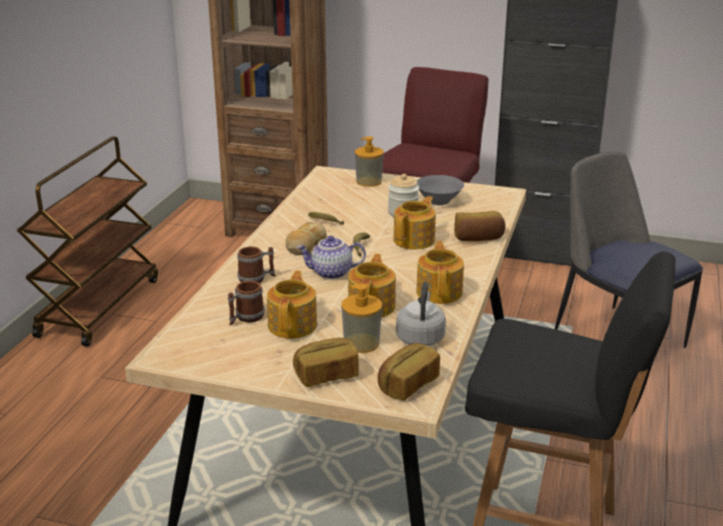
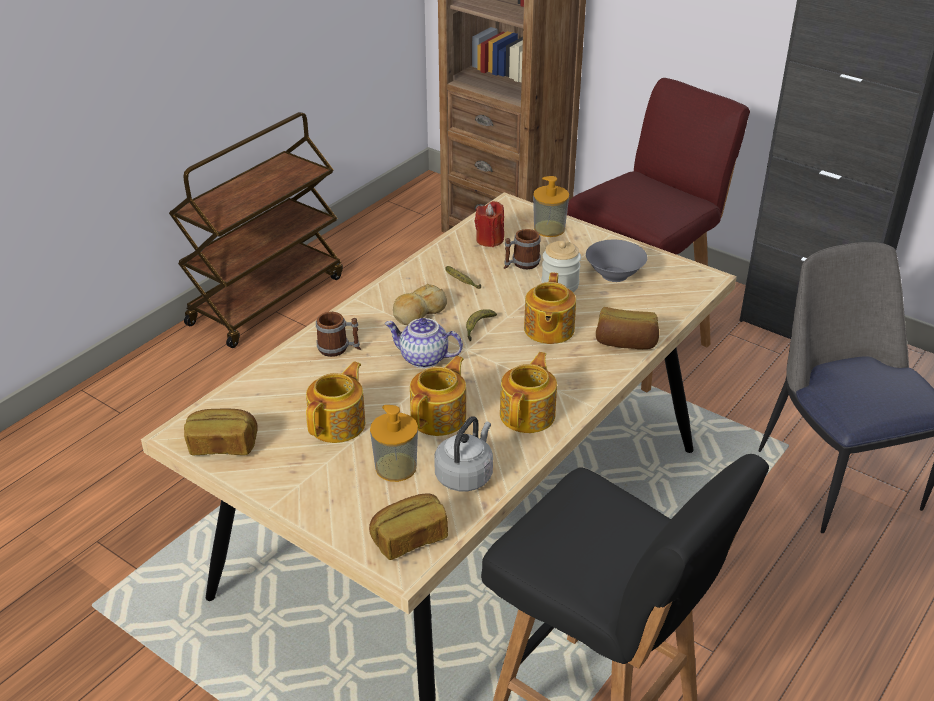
camera: 20 degrees right, 10 degrees up
mug [228,281,265,325] -> mug moved to [504,229,541,269]
bread [293,338,359,387] -> bread moved to [184,408,257,455]
teapot [393,196,436,250] -> teapot turned 135 degrees clockwise [524,272,576,344]
none -> red candle [475,201,504,247]

